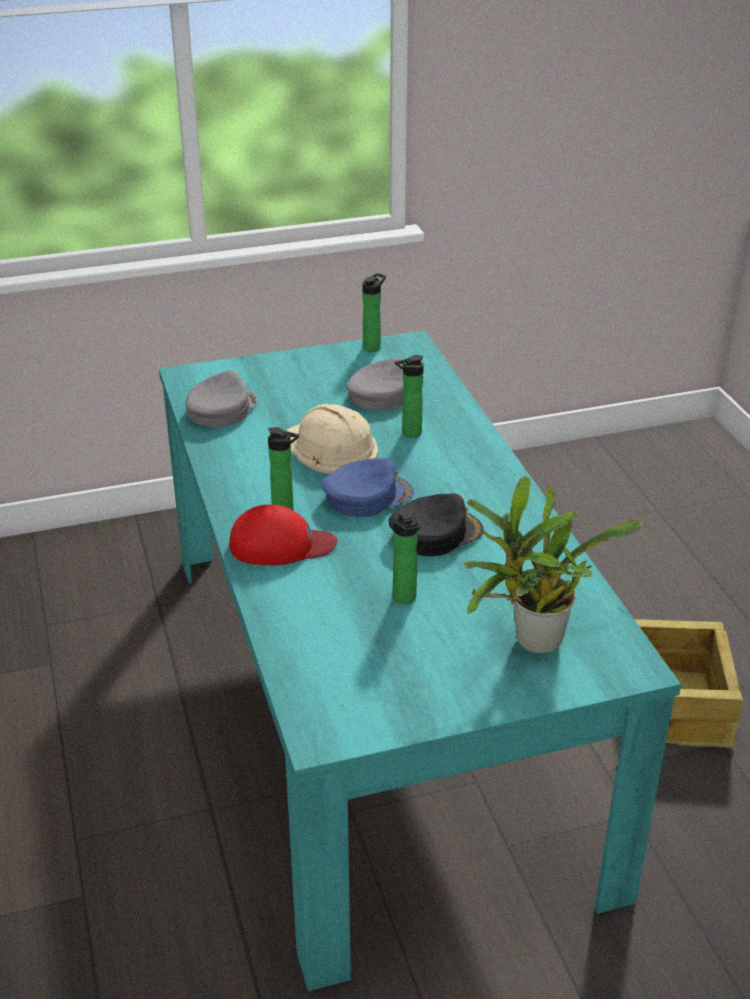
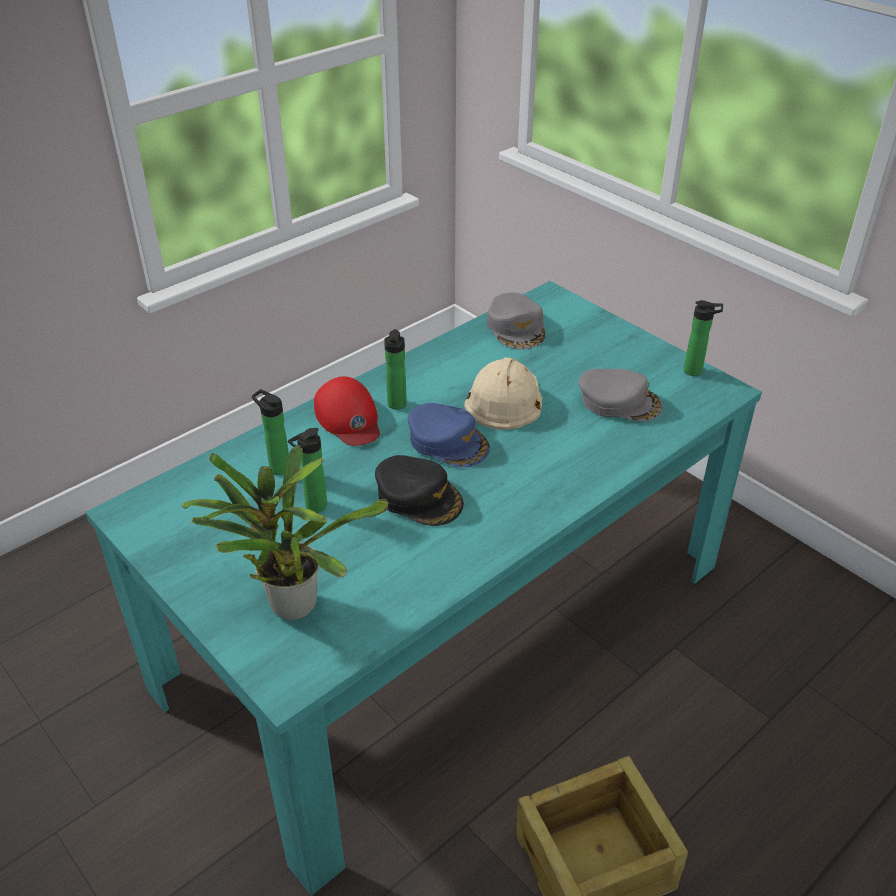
camera: 65 degrees right, 5 degrees up
grey cap [186,370,258,427] -> grey cap turned 75 degrees clockwise [487,293,545,349]
bottle [395,355,424,438] -> bottle moved to [252,389,289,475]

